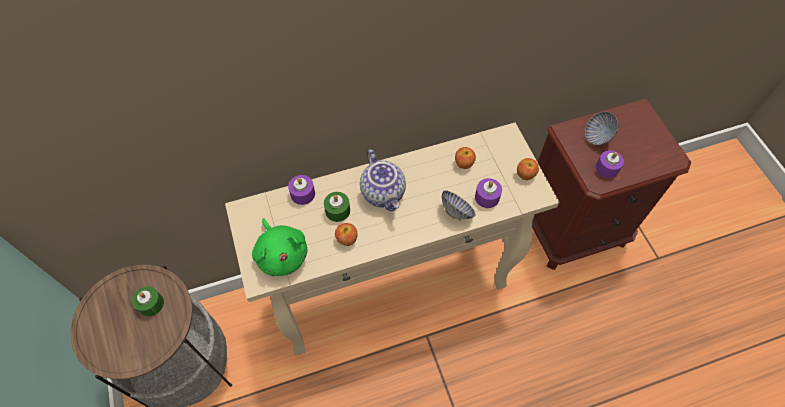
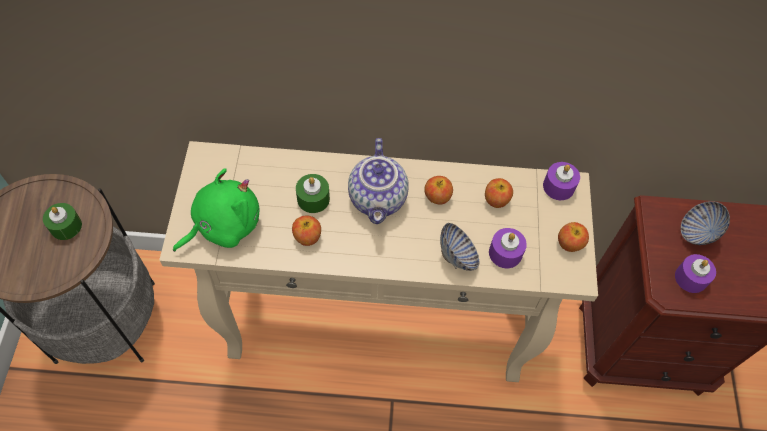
camera: 20 degrees right, 0 degrees up
green plush toy [252,218,307,276] -> green plush toy turned 120 degrees counterclockwise [173,168,260,252]
purple candle [288,175,315,205] -> purple candle moved to [543,162,580,200]
none -> apple [424,176,453,205]

